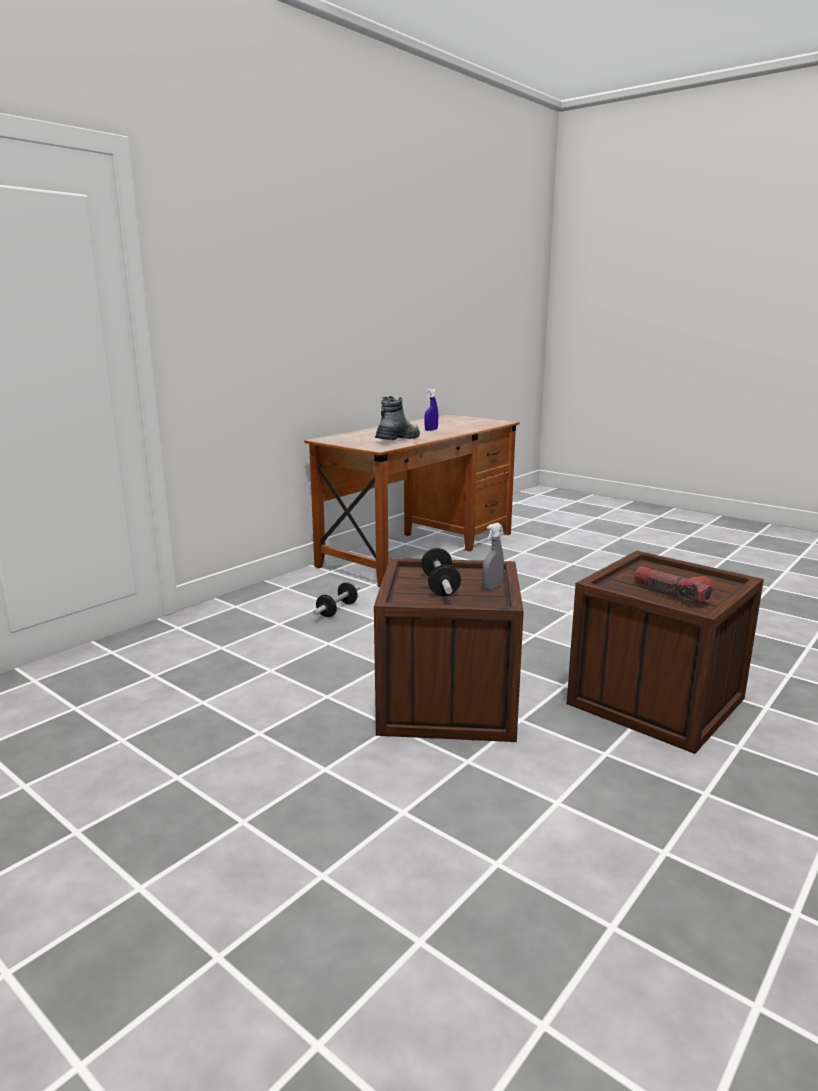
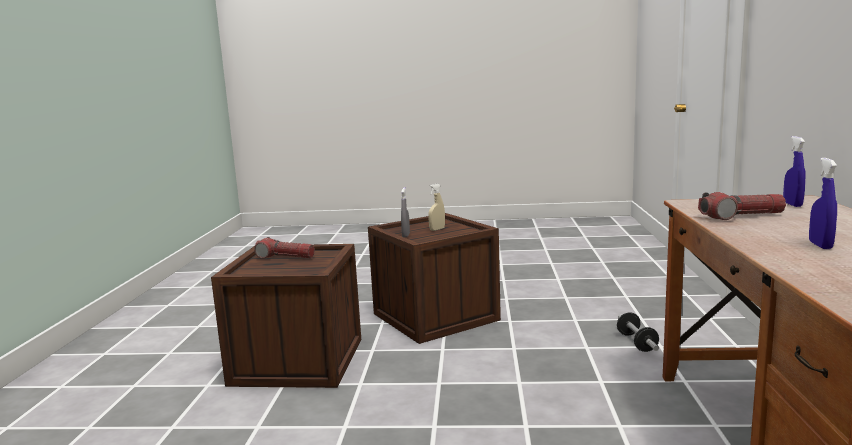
camera: 145 degrees right, 5 degrees down
boot [375,396,420,440] -> flashlight [698,192,786,220]
dumbbell [421,548,461,596] -> beige spray bottle [428,183,445,231]
none -> blue spray bottle [783,136,806,207]

